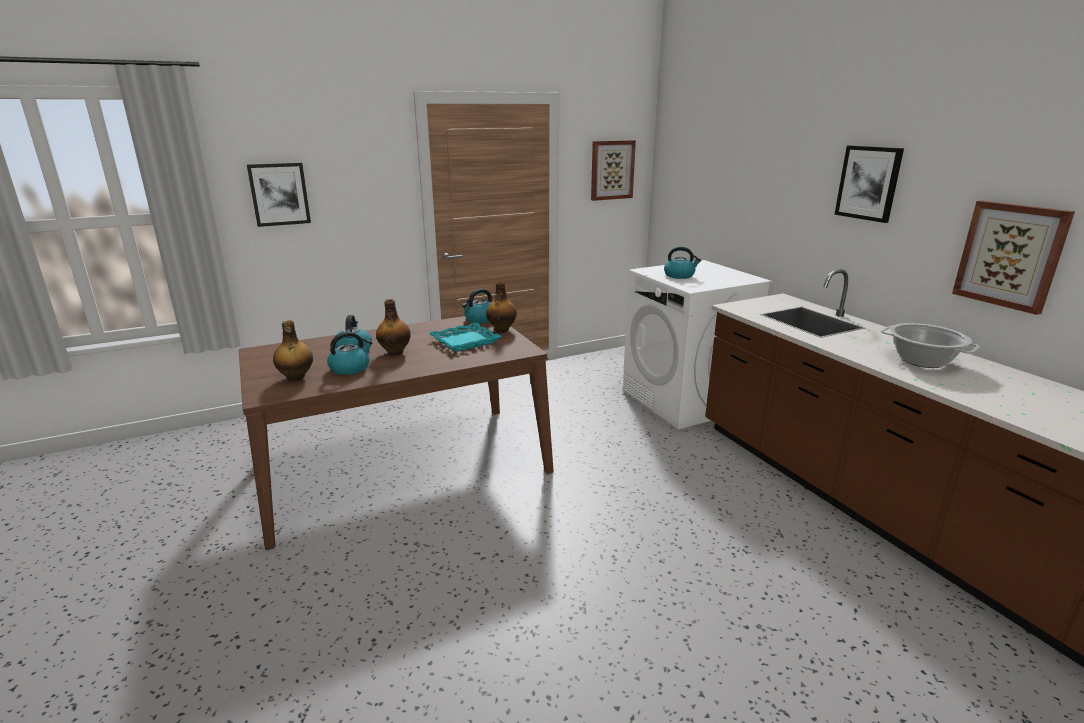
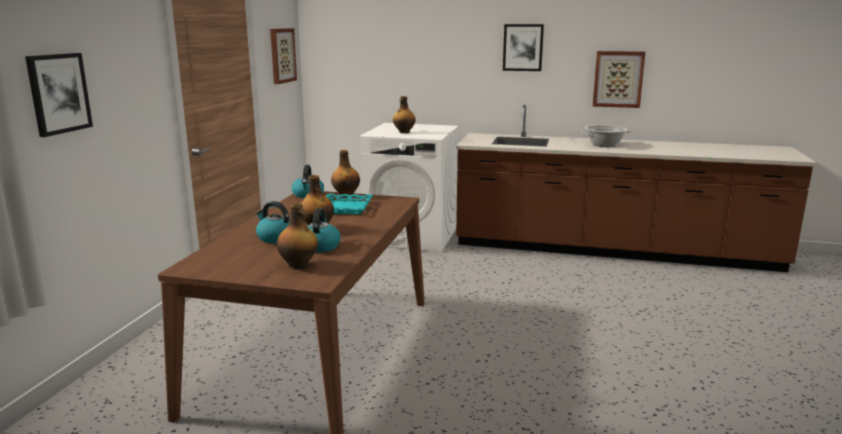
camera: 50 degrees left, 5 degrees down
kettle [664,247,701,279] -> bottle [393,96,416,133]

